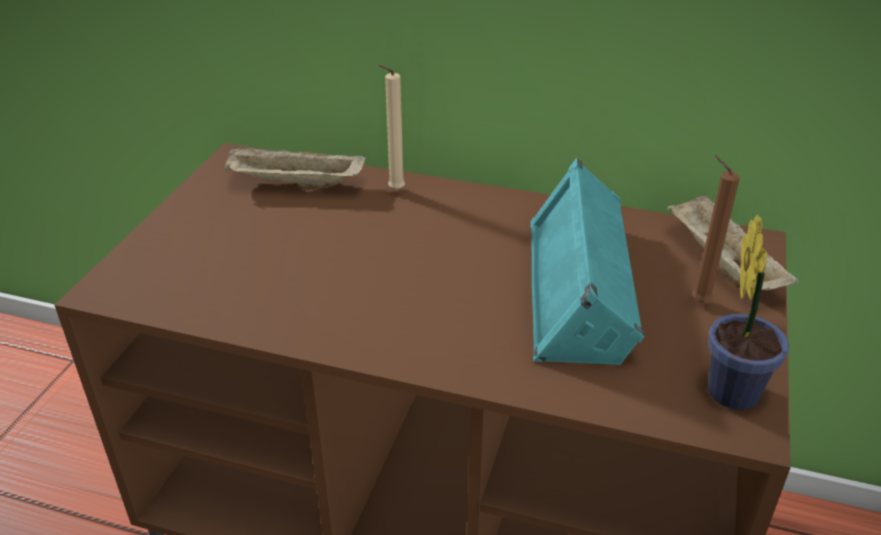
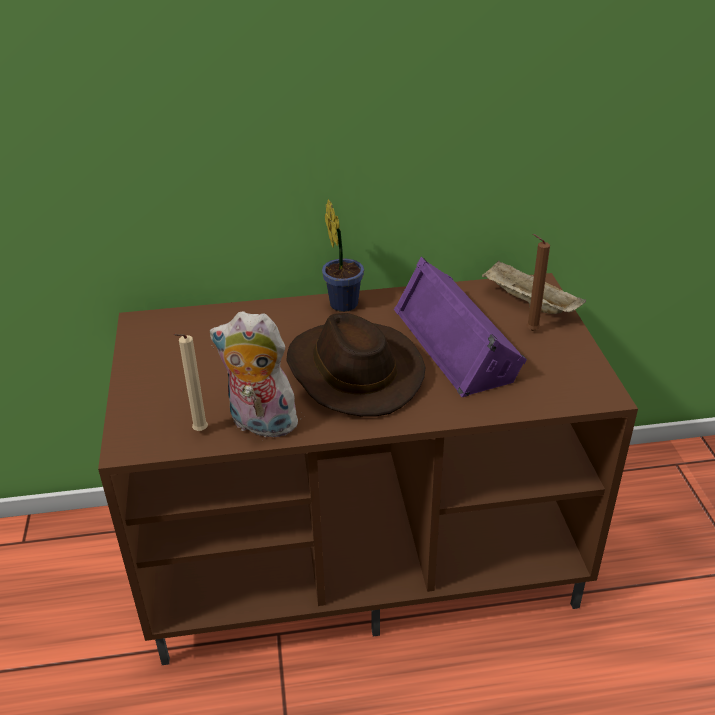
camera: 25 degrees left, 0 degrees up
beige tray [224,146,366,190] -> none
beige candle [378,65,405,190] -> beige candle moved to [174,334,208,431]
turquoise speaker [531,158,645,365] -> purple speaker [394,257,527,397]
potted plant [708,215,789,410] -> potted plant moved to [322,199,364,312]
none -> plush toy [210,311,301,437]
none -> brown hat [286,313,425,417]

